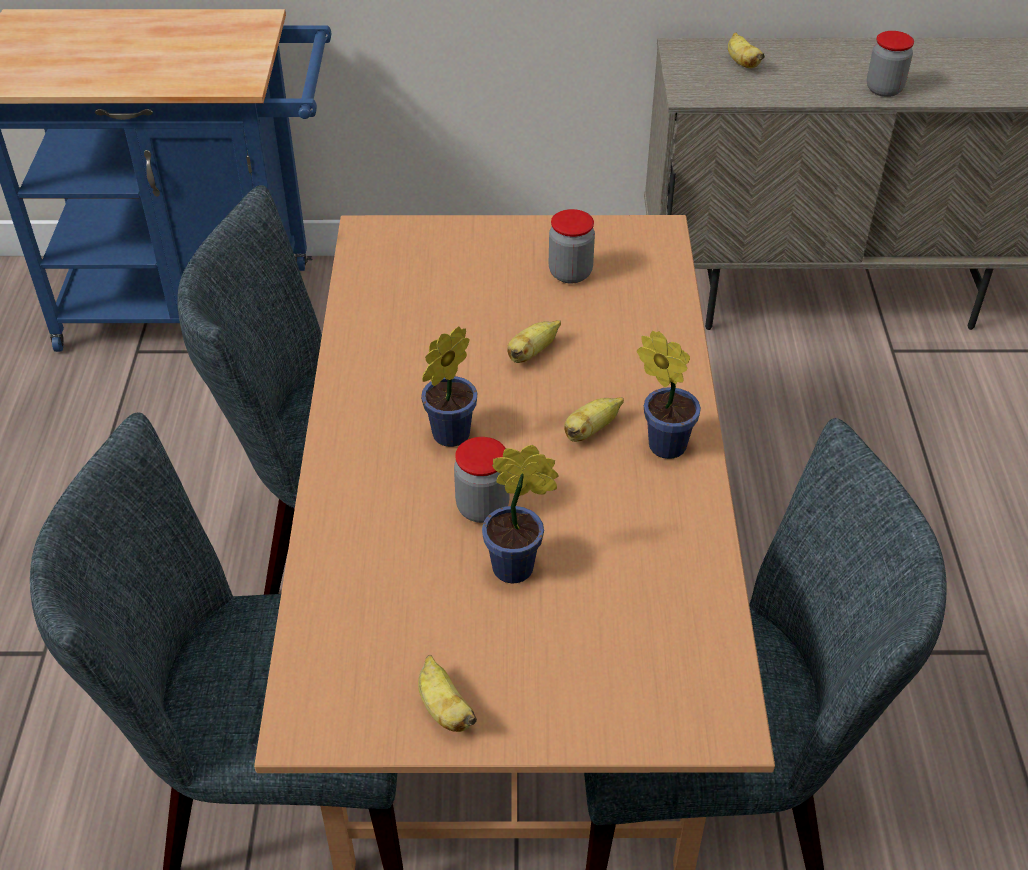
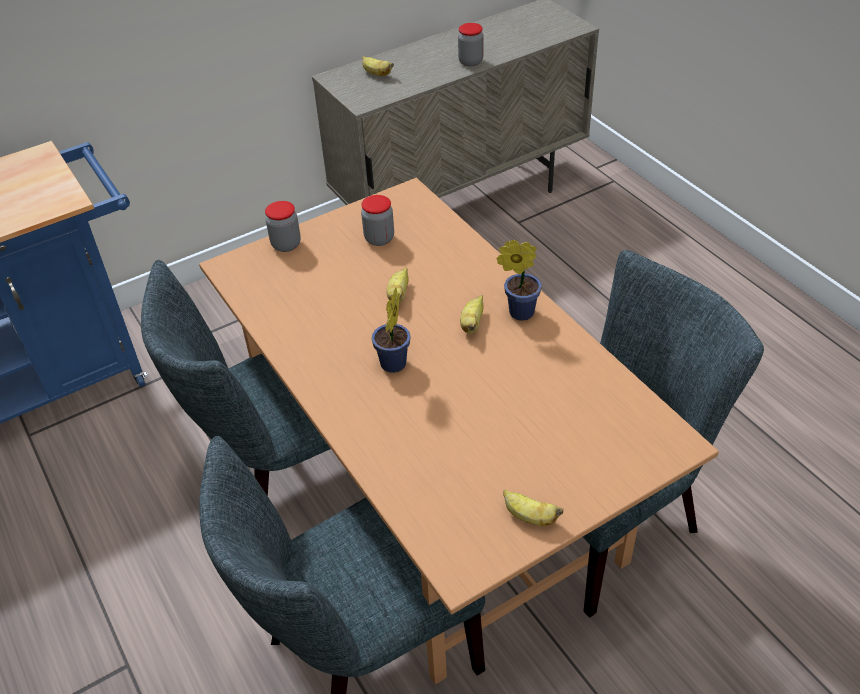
camera: 30 degrees left, 0 degrees up
jar [454,437,510,523] -> jar moved to [265,201,301,252]
potted plant [482,445,559,583] -> none

